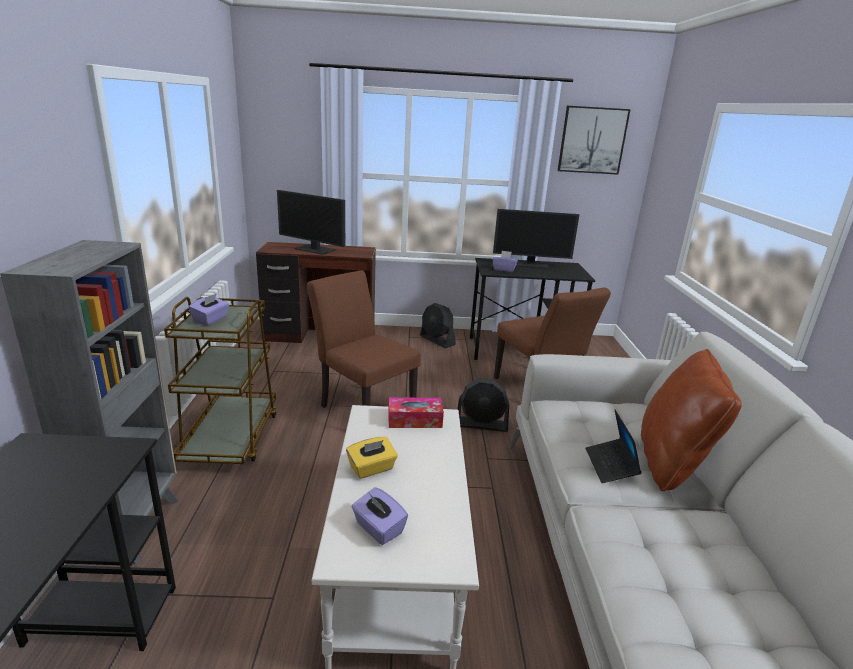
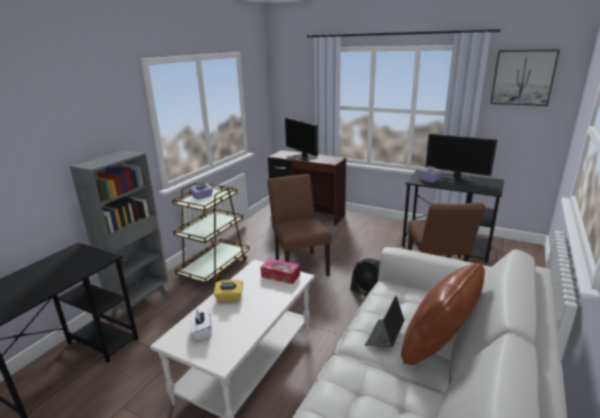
camera: 30 degrees right, 0 degrees up
purple tissue box [351,487,408,545] -> white tissue box [190,307,212,340]
black fan [420,303,456,348] -> none

